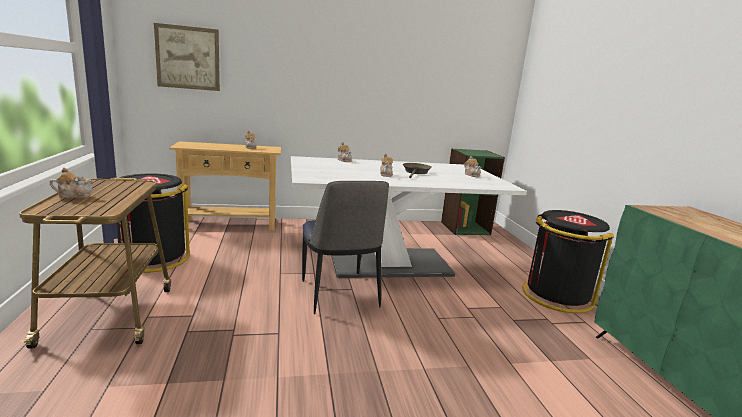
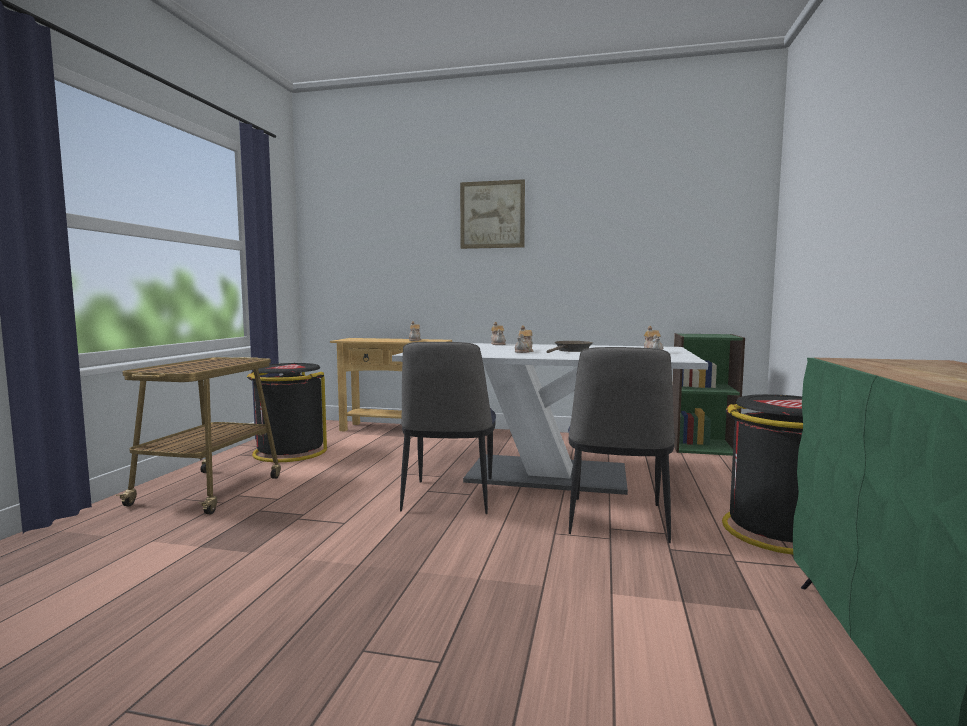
camera: 25 degrees right, 10 degrees down
teapot [50,167,93,198] -> none
picture [154,23,220,91] -> picture moved to [460,179,525,249]
none -> chair [568,347,675,543]

